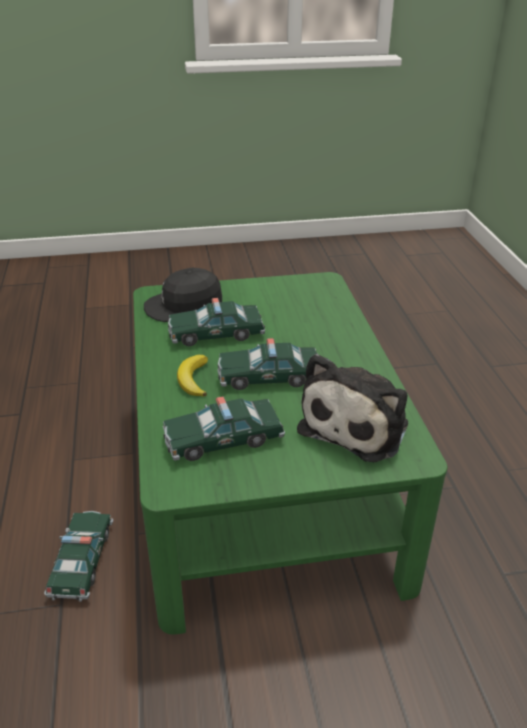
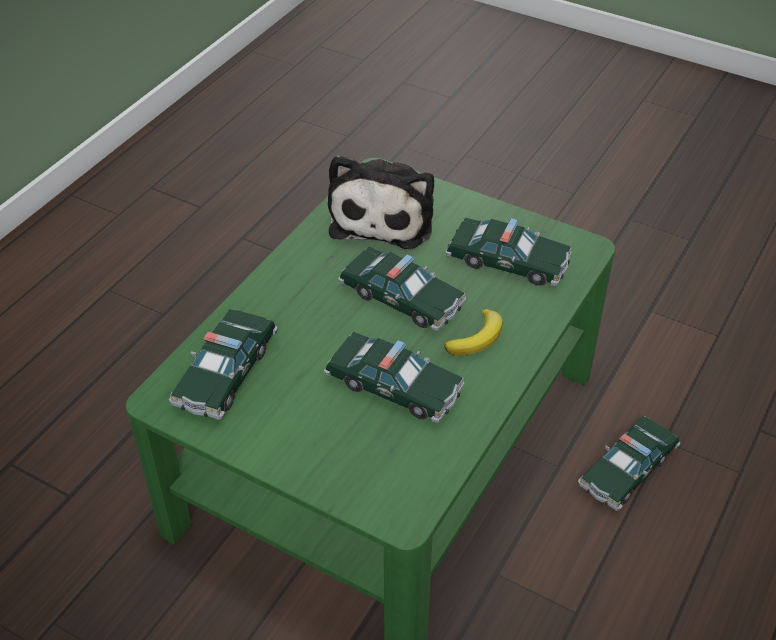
camera: 140 degrees left, 10 degrees up
black cap [144,268,222,322] -> none
plush toy [297,354,408,462] -> plush toy turned 120 degrees clockwise [328,155,434,249]
none -> toy car [169,309,278,420]

